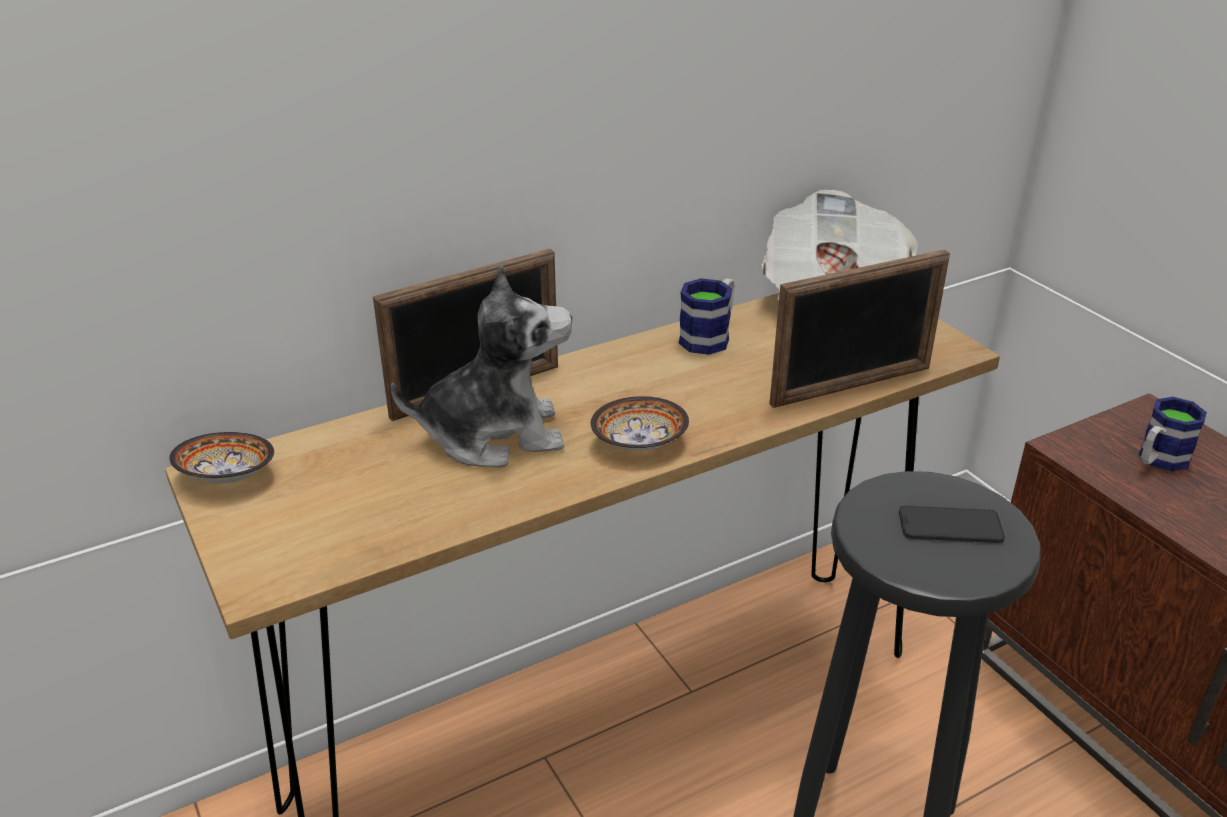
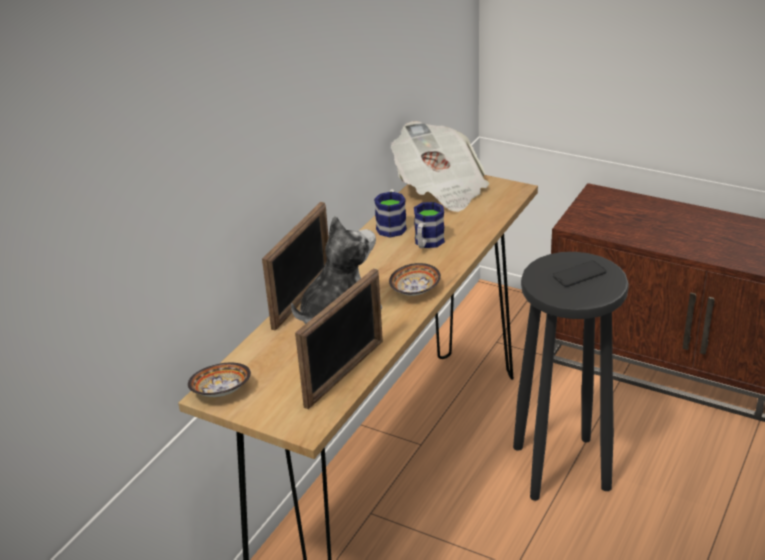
camera: 30 degrees left, 0 degrees up
picture frame [770,249,950,408] -> picture frame moved to [295,268,383,409]
mug [1139,397,1207,472] -> mug moved to [414,202,445,248]

